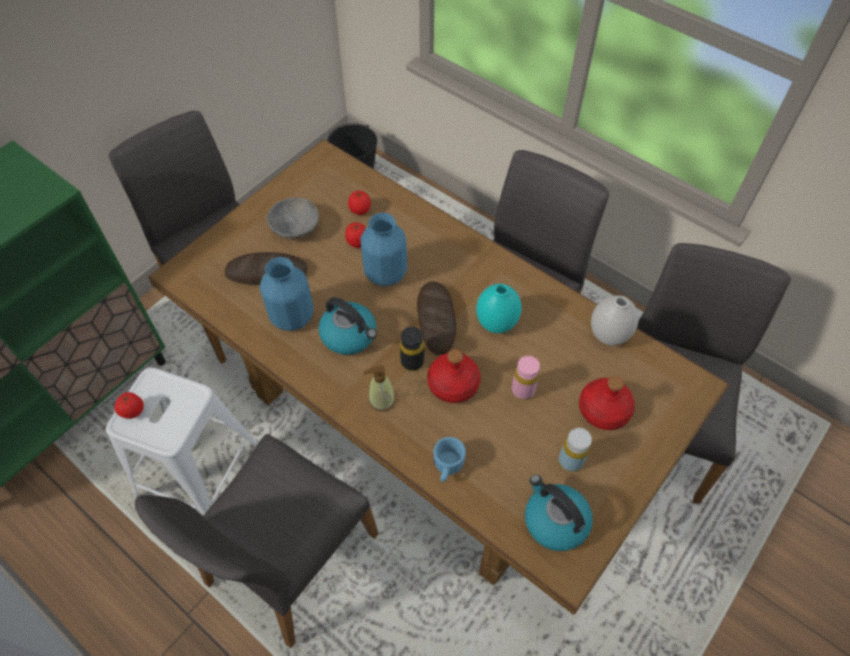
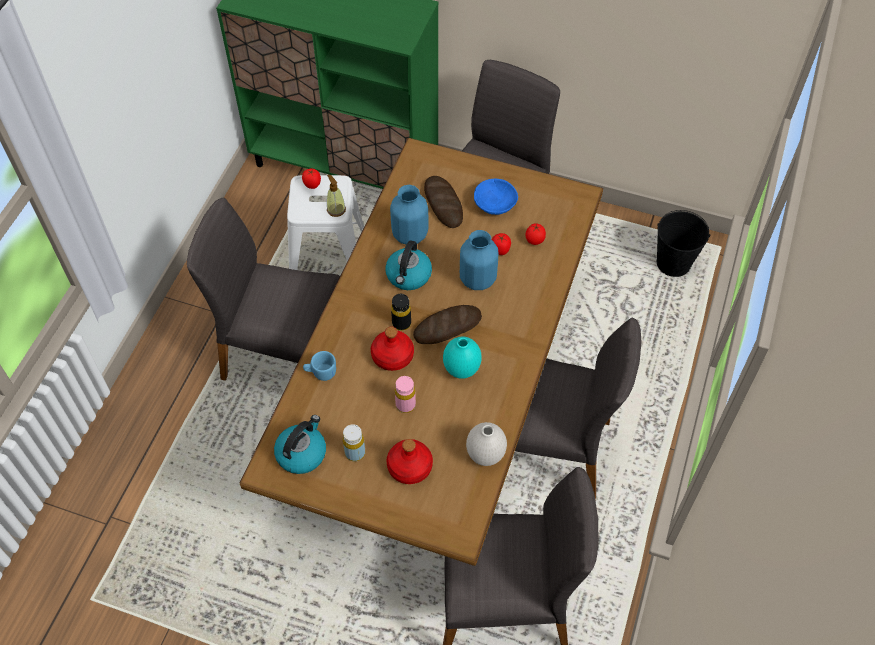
camera: 70 degrees right, 0 degrees up
grey bowl [267,198,319,239] -> blue bowl [474,179,518,215]
soap dispenser [364,365,395,412] -> soap dispenser moved to [327,174,346,217]

